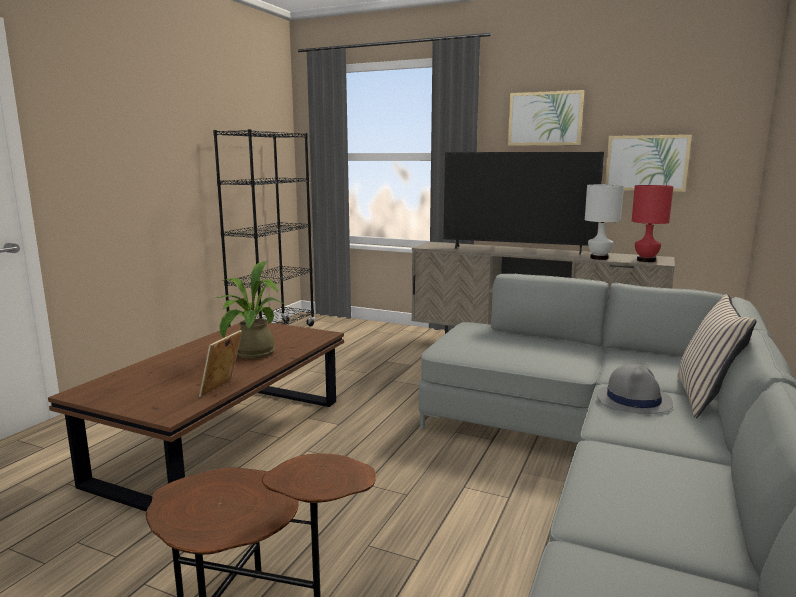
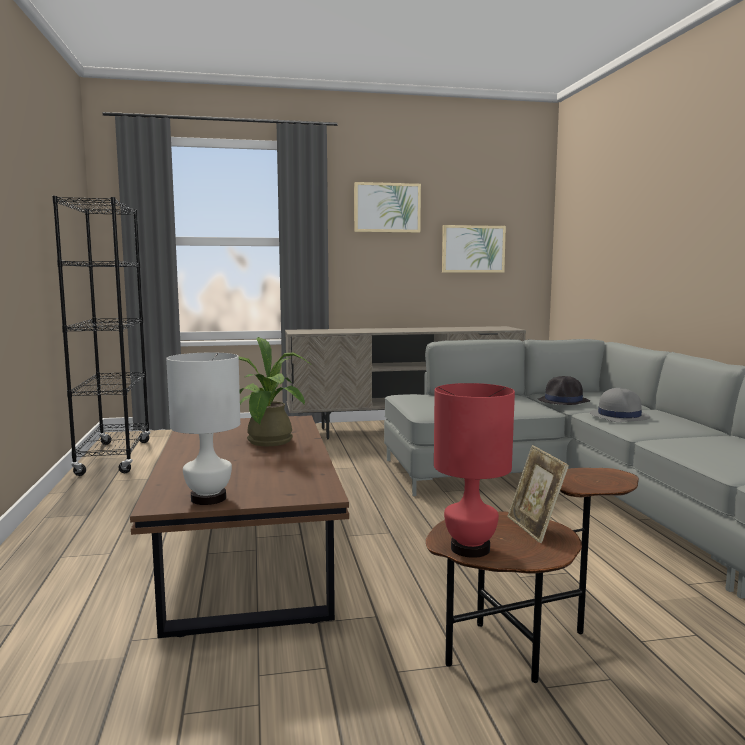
camera: 35 degrees left, 5 degrees down
picture frame [199,330,242,397] -> picture frame moved to [508,445,569,543]
television [443,152,604,255] -> none
white table lamp [585,184,624,260] -> white table lamp moved to [166,353,240,505]
red table lamp [632,185,673,262] -> red table lamp moved to [434,383,515,558]
beige pillow [677,294,756,418] -> none
none -> black hat [538,376,590,405]

